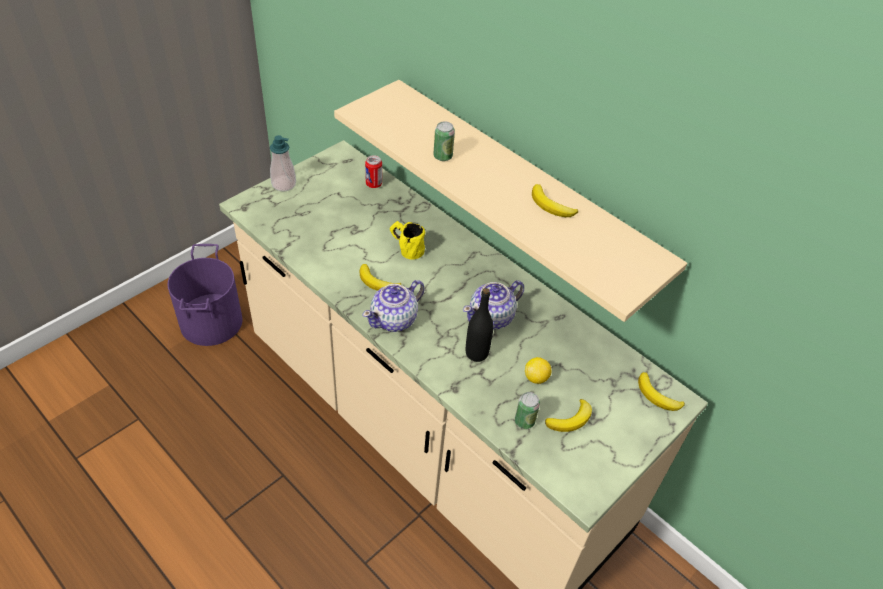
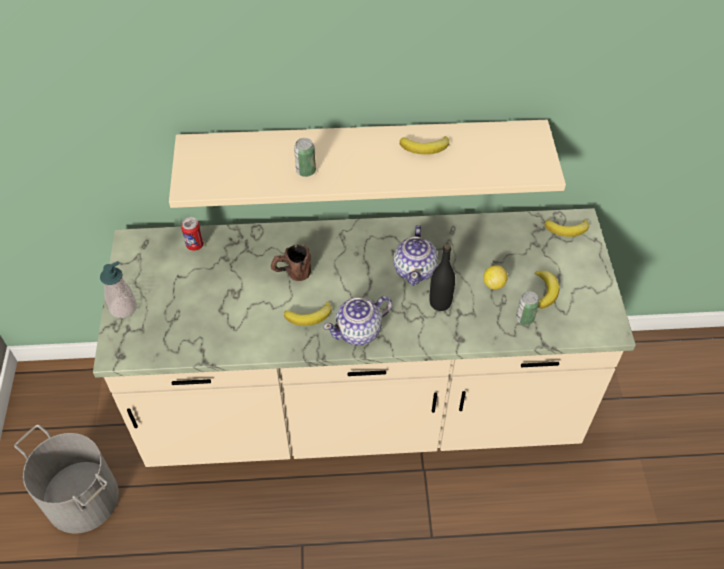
camera: 45 degrees left, 5 degrees up
purple bucket [167,244,243,346] -> grey bucket [14,425,119,534]
teapot [362,280,425,332] -> teapot turned 60 degrees clockwise [323,296,392,345]
yellow mug [390,221,425,260] -> brown mug [271,244,311,281]

